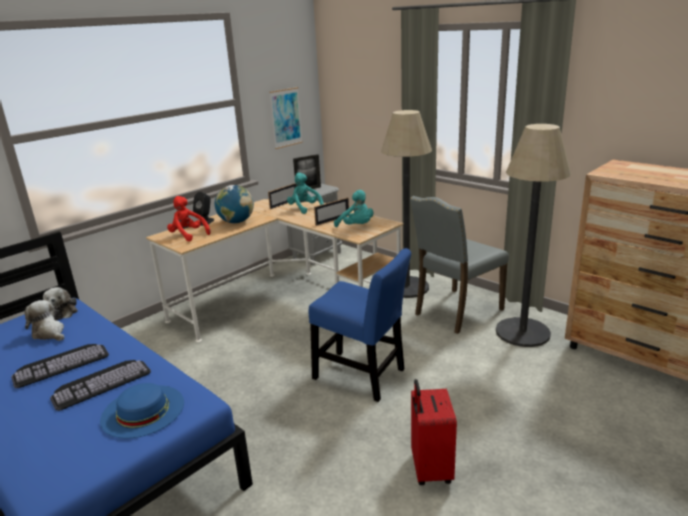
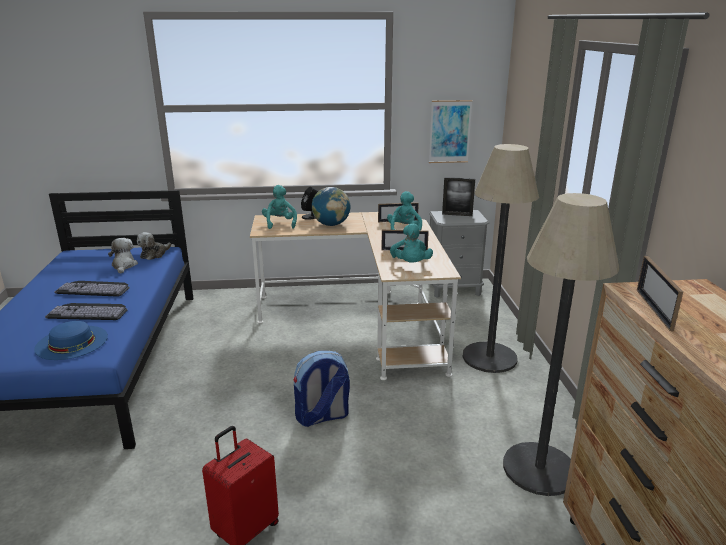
camera: 40 degrees right, 0 degrees up
red plush toy [167,196,211,241] -> turquoise plush toy [262,185,297,229]
blue chair [308,248,411,402] -> backpack [293,351,350,427]
grey chair [410,196,509,334] -> none
none -> picture frame [637,256,683,331]

